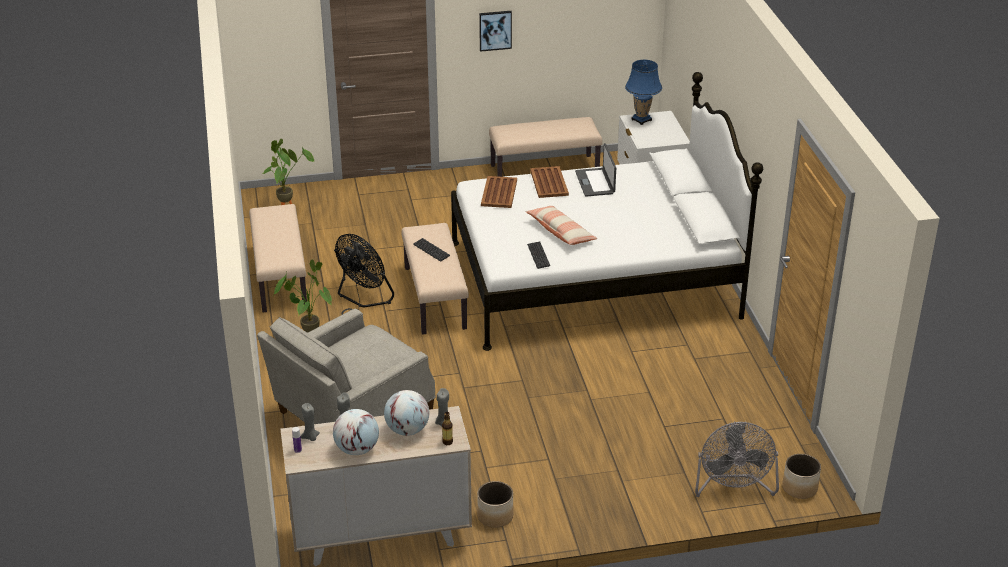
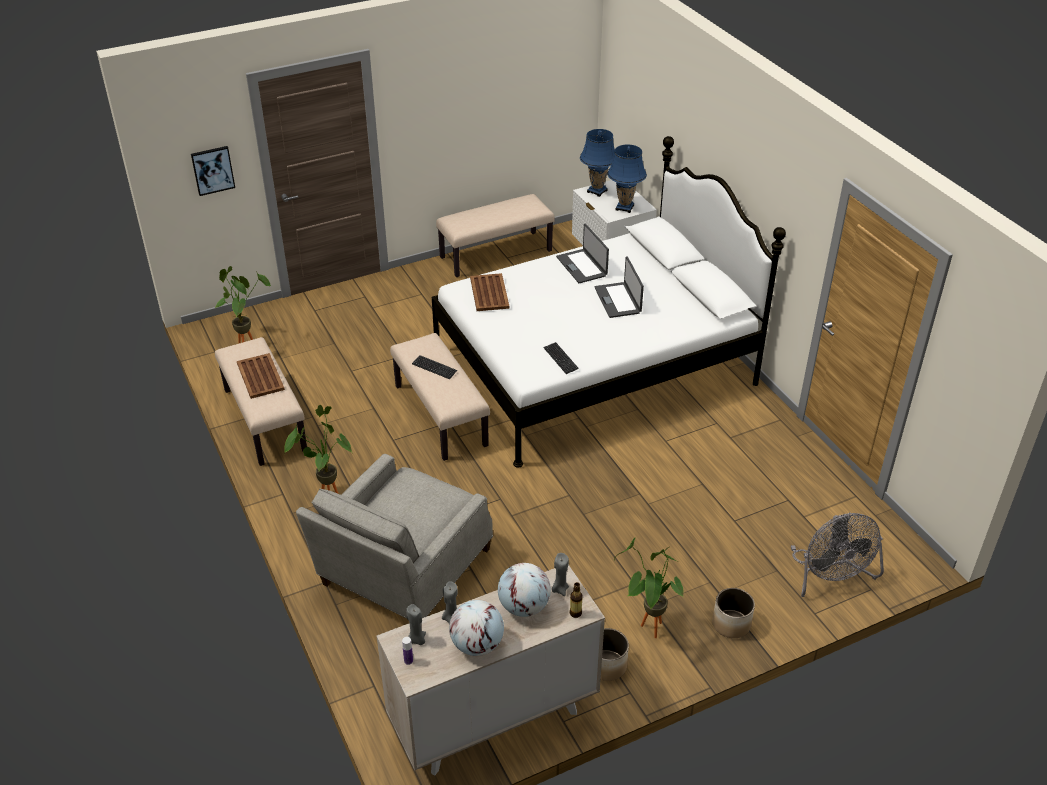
camera: 15 degrees left, 5 degrees up
black fan [334,234,394,315] -> none
picture [479,11,512,52] -> picture moved to [191,146,235,196]
pillow [525,206,598,245] -> none
brown tray [530,166,569,198] -> brown tray moved to [237,353,285,399]
planter [782,454,821,499] -> planter moved to [712,588,755,638]
none -> laptop [595,256,644,318]
none -> blue table lamp [607,144,647,213]
none -> potted plant [614,537,684,638]

